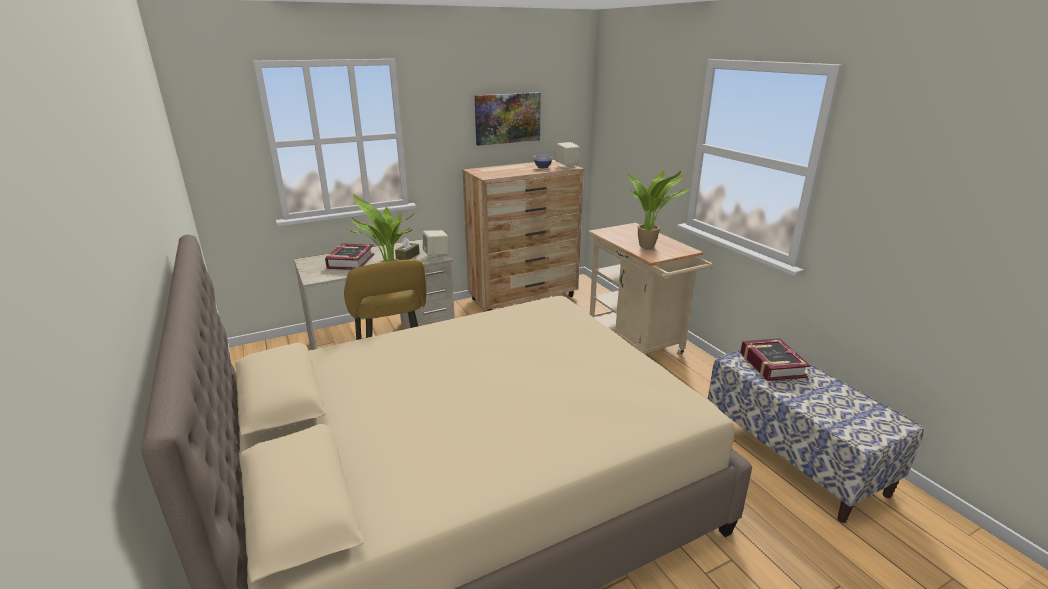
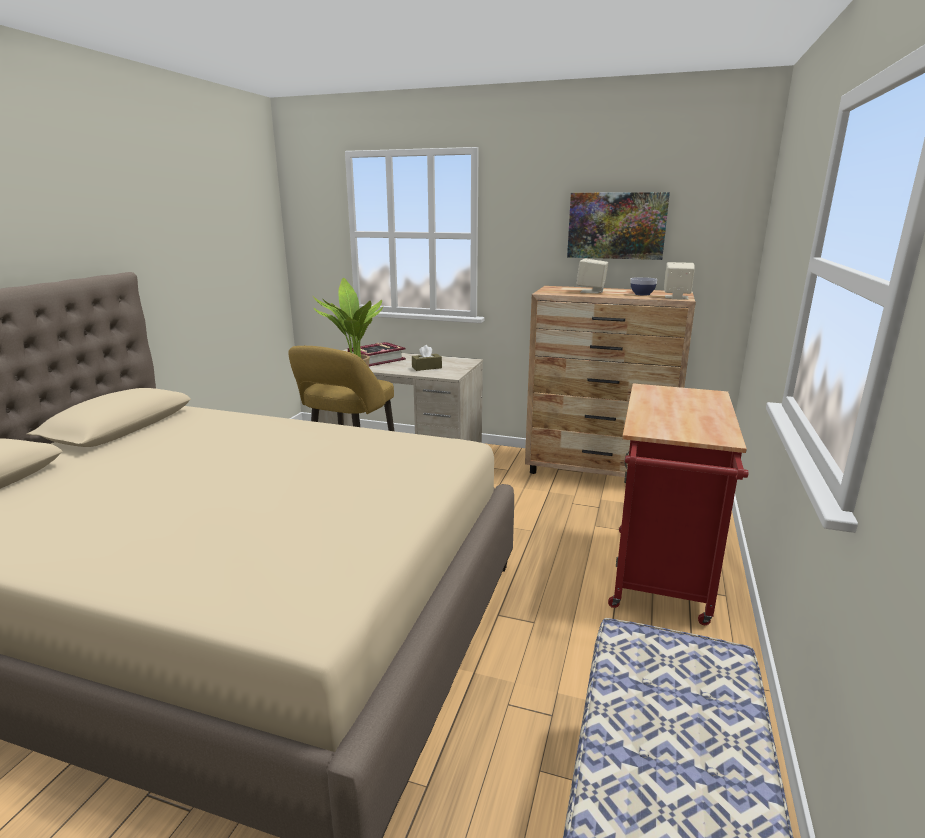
camera: 45 degrees right, 5 degrees down
beige speaker [423,230,448,261] -> beige speaker moved to [576,258,608,293]
beige cart [588,223,713,356] -> red cart [608,383,748,625]
potted plant [627,170,690,249] -> none
book [740,338,811,381] -> none

